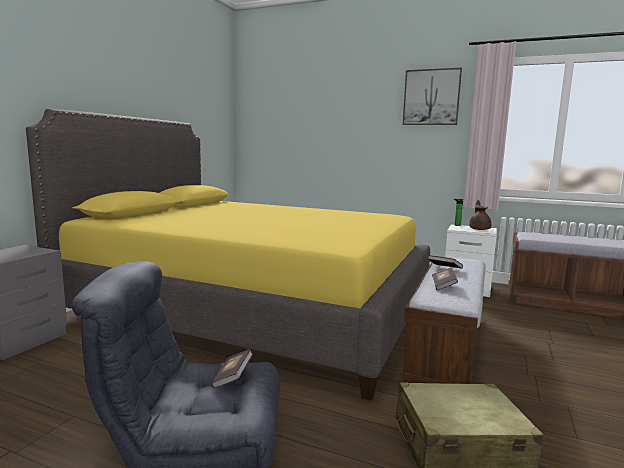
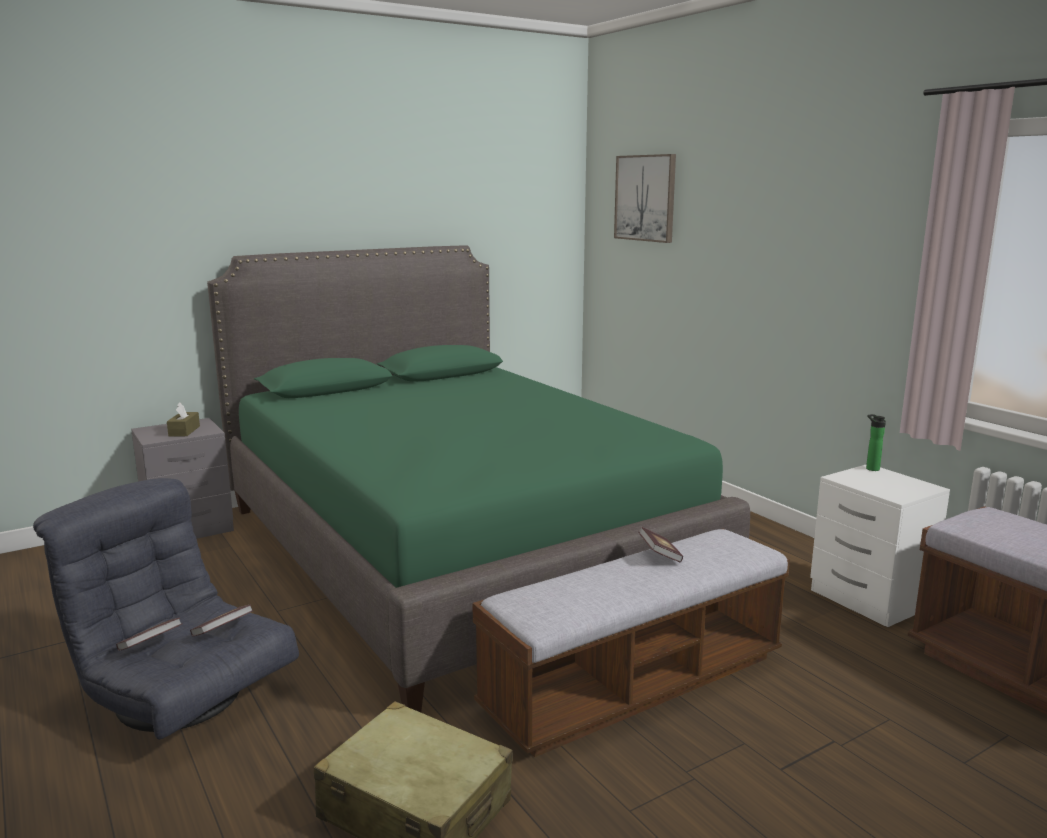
camera: 35 degrees right, 5 degrees up
yellow bed [26,108,430,400] -> green bed [207,245,750,712]
picture [403,68,462,125] -> picture moved to [614,154,676,243]
book [432,267,458,290] -> book moved to [116,618,183,651]
brown teapot [469,200,491,230] -> none
none -> brown tissue box [167,403,200,436]

